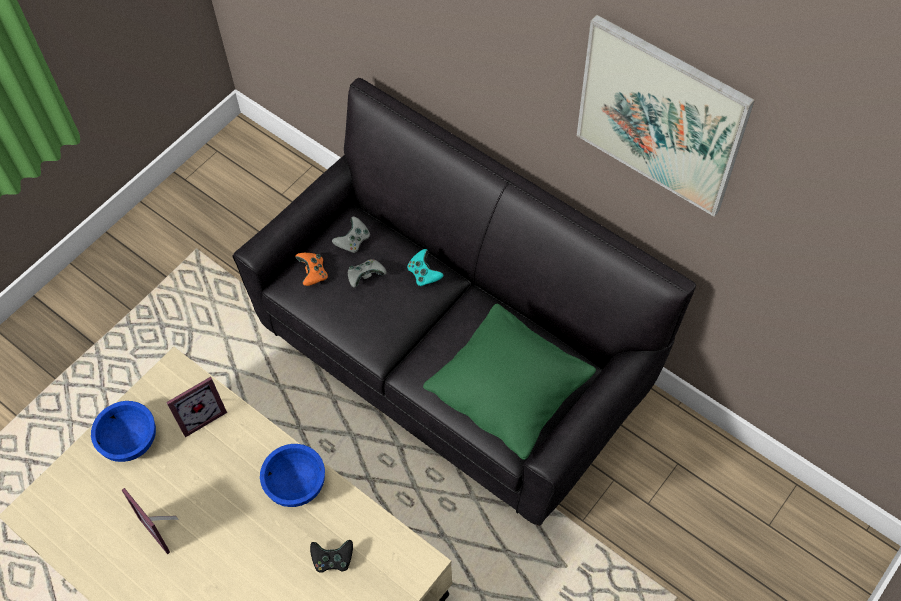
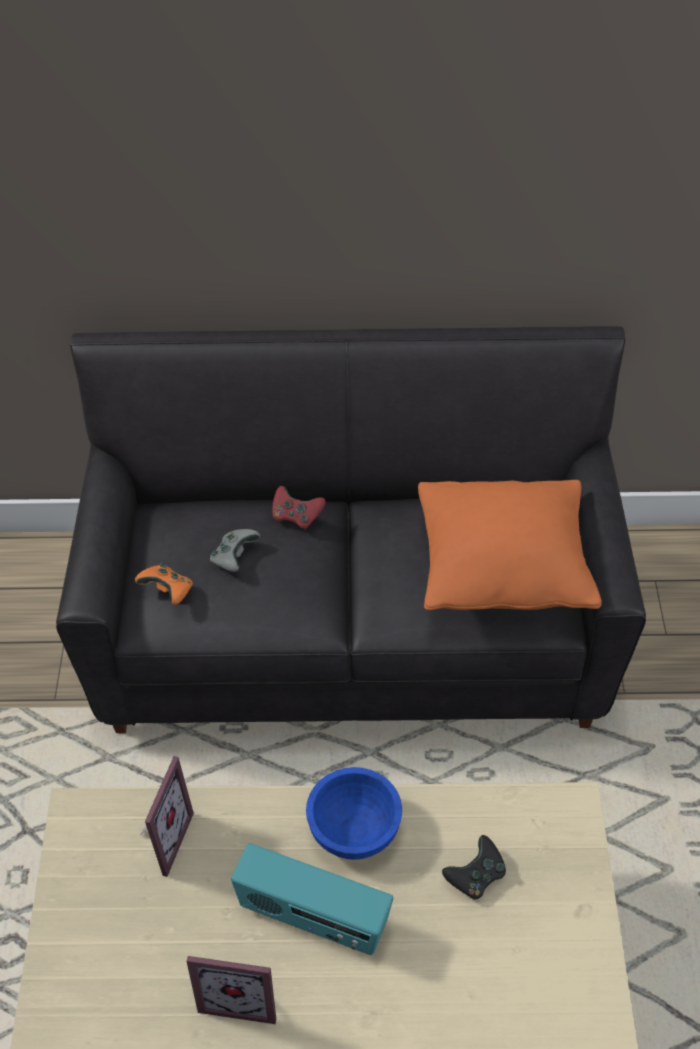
camera: 40 degrees left, 10 degrees down
blue bowl [91,401,156,462] -> none
grey game controller [332,216,370,253] -> none
turquoise game controller [407,249,443,286] -> red game controller [272,486,325,530]
green pillow [423,304,596,460] -> orange pillow [418,480,601,610]
picture [577,14,755,217] -> none
none -> radio [231,843,393,955]

